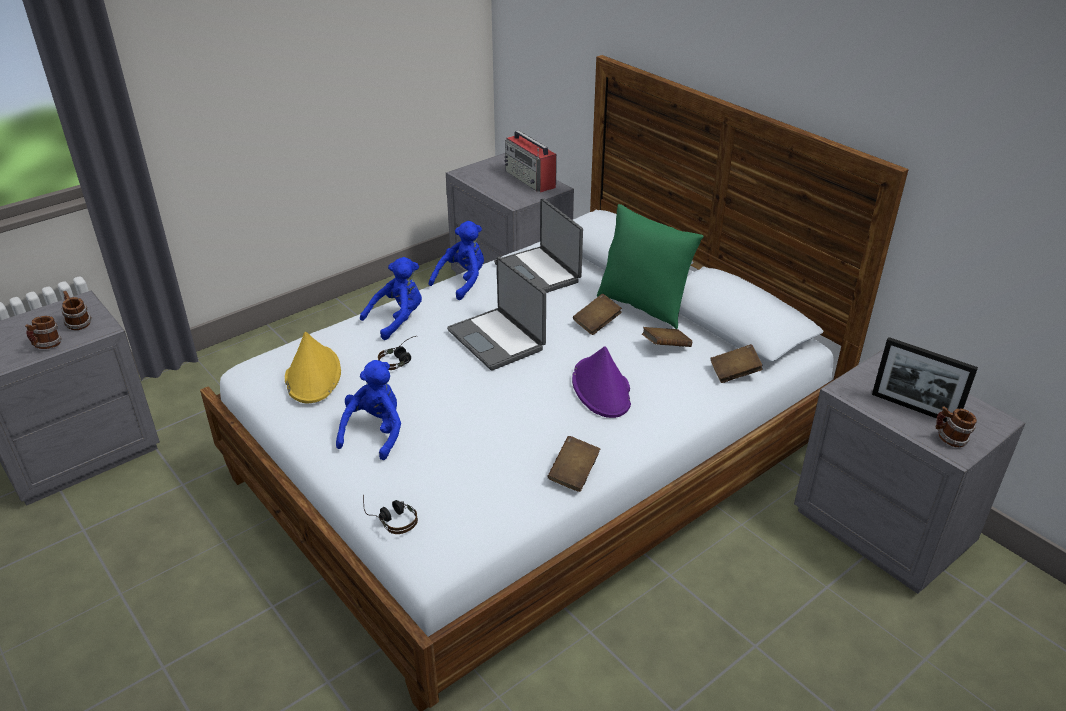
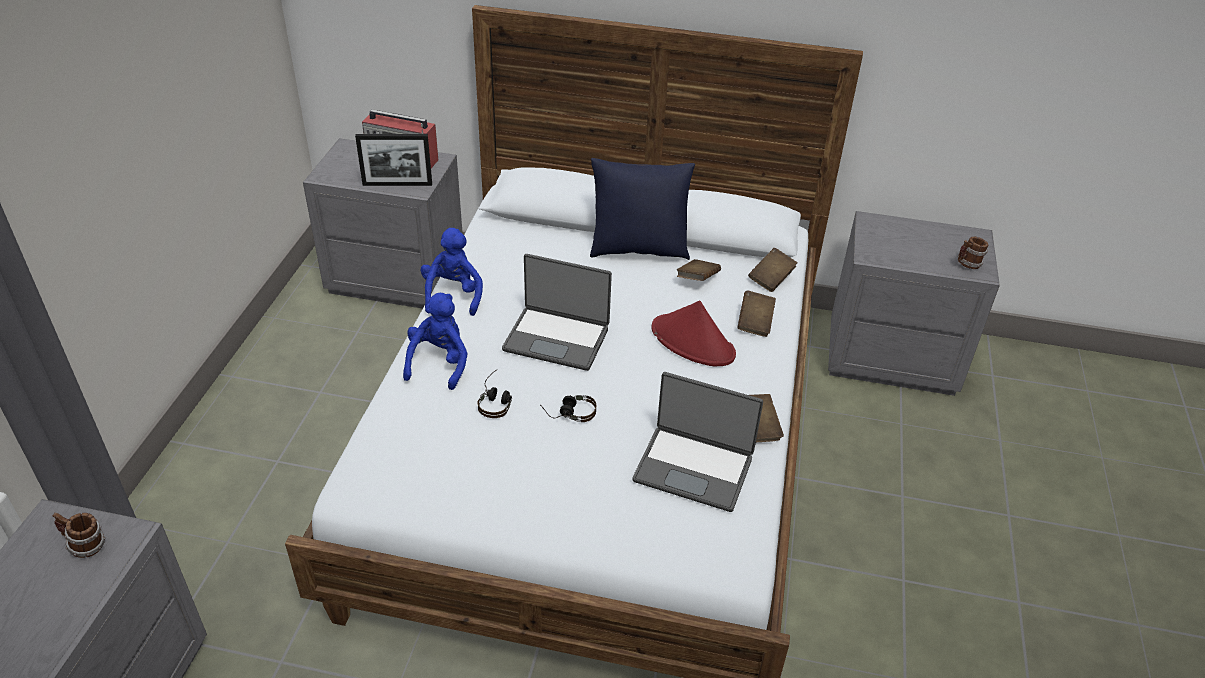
camera: 40 degrees left, 5 degrees up
mug [25,316,62,349] -> none
yellow hat [285,332,341,404] -> none
blue plush toy [336,360,401,460] -> none
headphones [363,495,418,534] -> headphones moved to [540,395,596,422]
laptop [494,198,583,293] -> laptop moved to [633,372,763,512]
purple hat [572,346,631,418] -> red hat [651,300,736,367]
brown book [573,294,622,335] -> brown book moved to [737,291,776,337]
green pillow [597,204,704,329] -> blue pillow [590,158,695,260]
picture frame [872,337,978,422] -> picture frame moved to [355,134,432,186]

